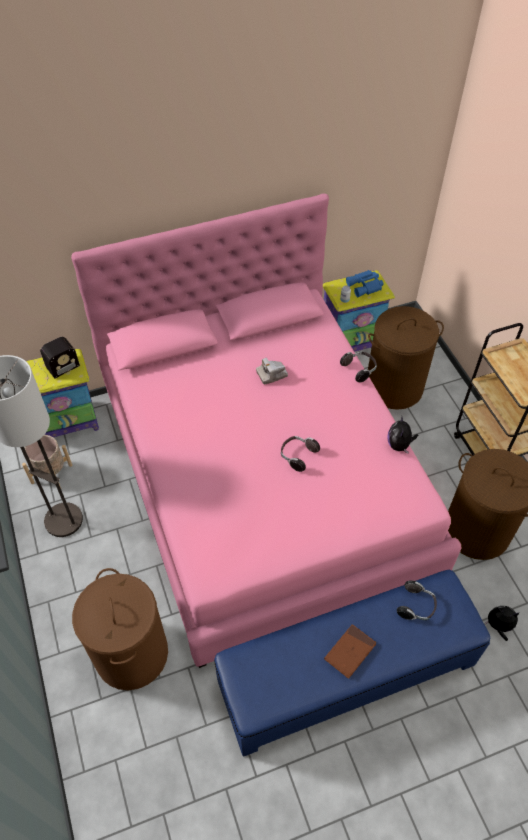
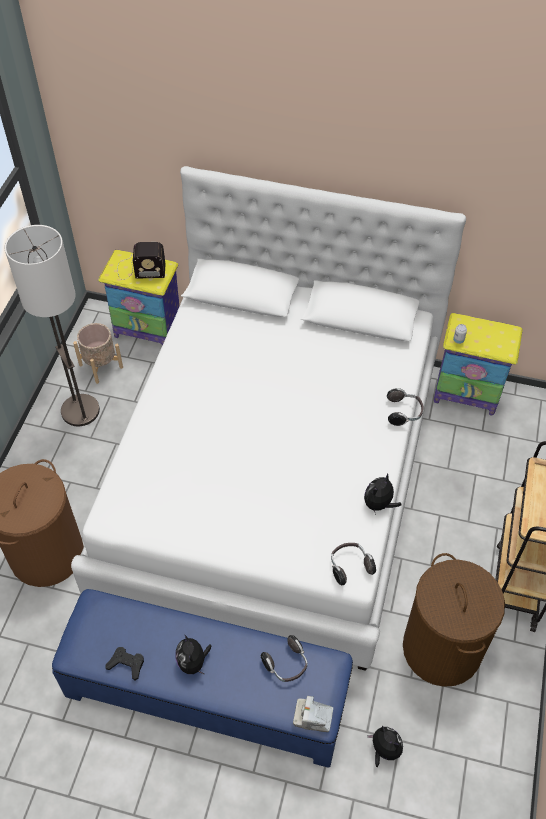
camera: 35 degrees right, 0 degrees up
pink bed [71,194,462,668] -> white bed [71,166,466,671]
camera [256,358,288,384] -> camera moved to [293,696,333,732]
headphones [281,436,320,472] -> headphones moved to [331,543,376,585]
brown book [324,624,376,679] -> plush toy [175,634,212,675]
blue binoculars [346,270,383,297] -> none
brown laundry basket [368,306,444,410] -> none
none -> black game controller [105,647,144,681]

